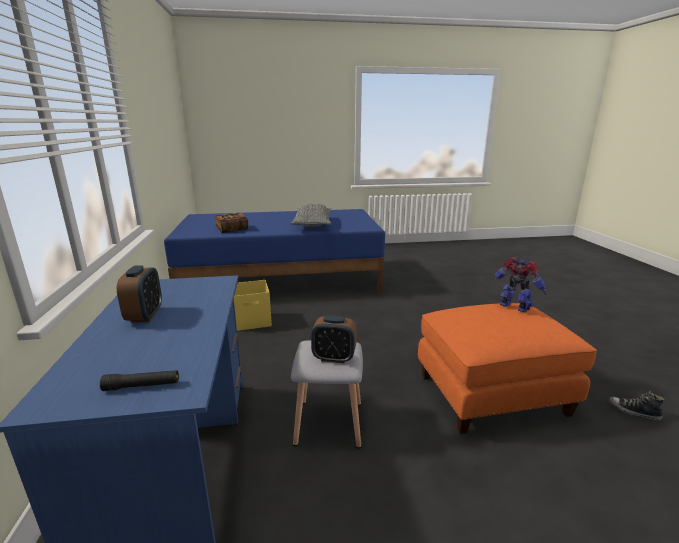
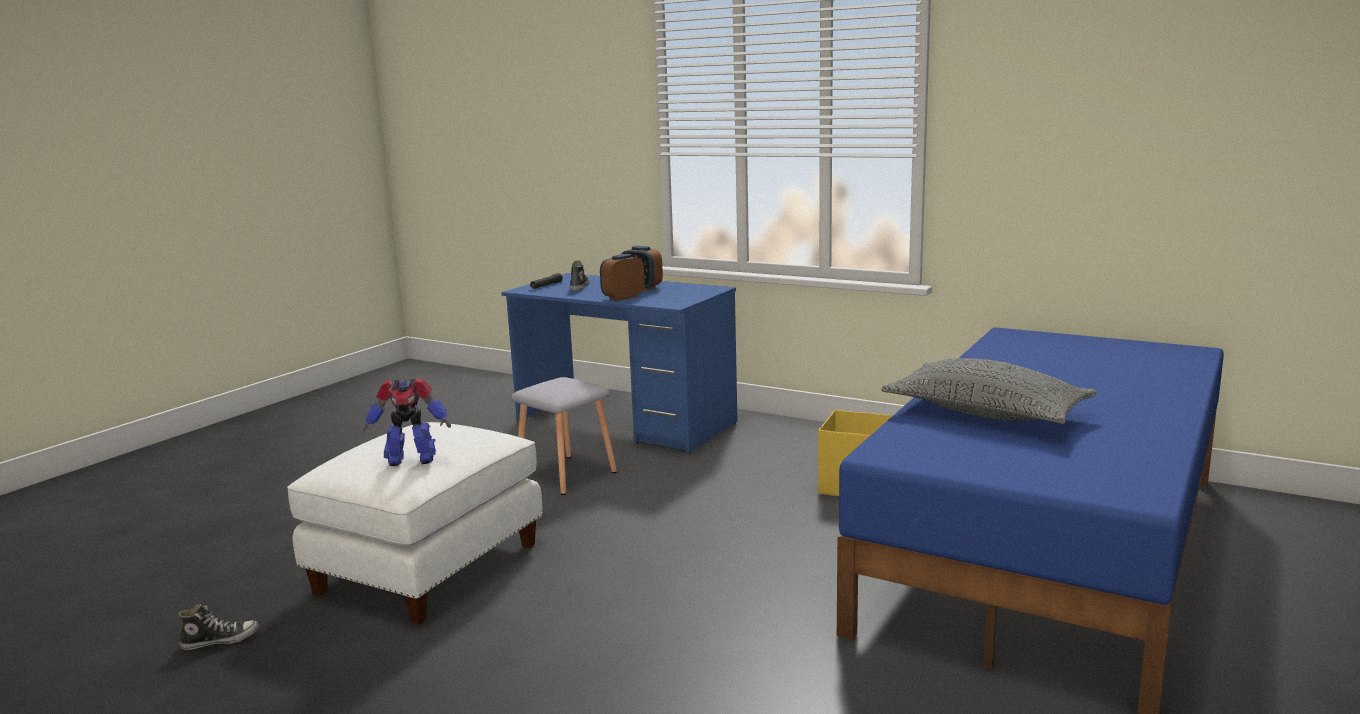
camera: 130 degrees right, 5 degrees down
book [214,213,248,233] -> none
alarm clock [311,316,357,363] -> alarm clock moved to [600,254,644,301]
orange ottoman [418,303,597,434] -> white ottoman [287,422,543,624]
none -> shoe [570,260,590,291]

